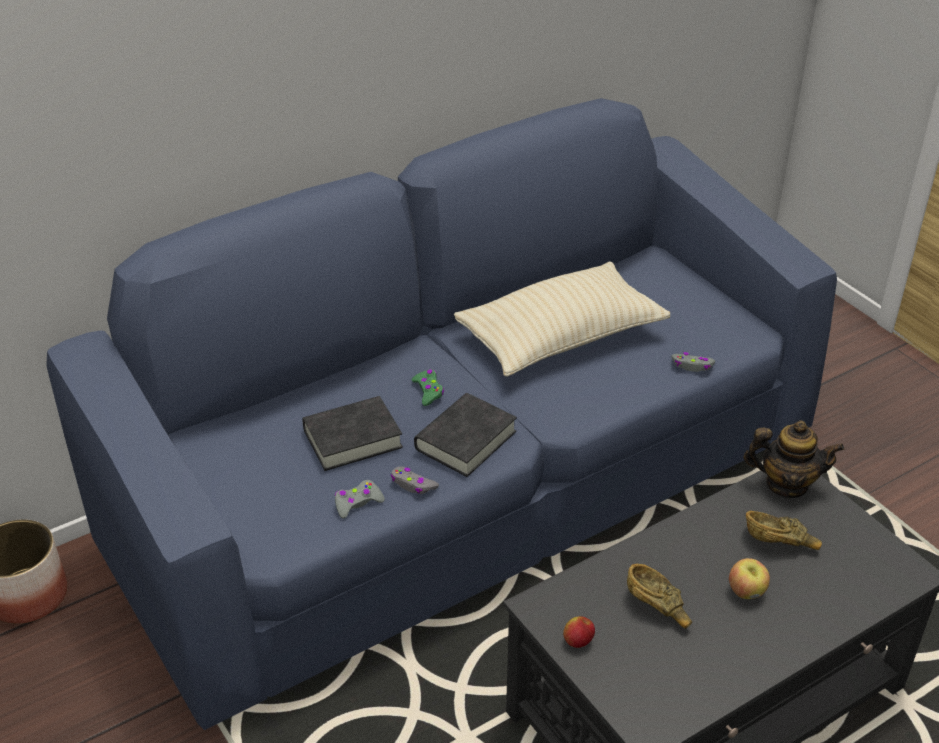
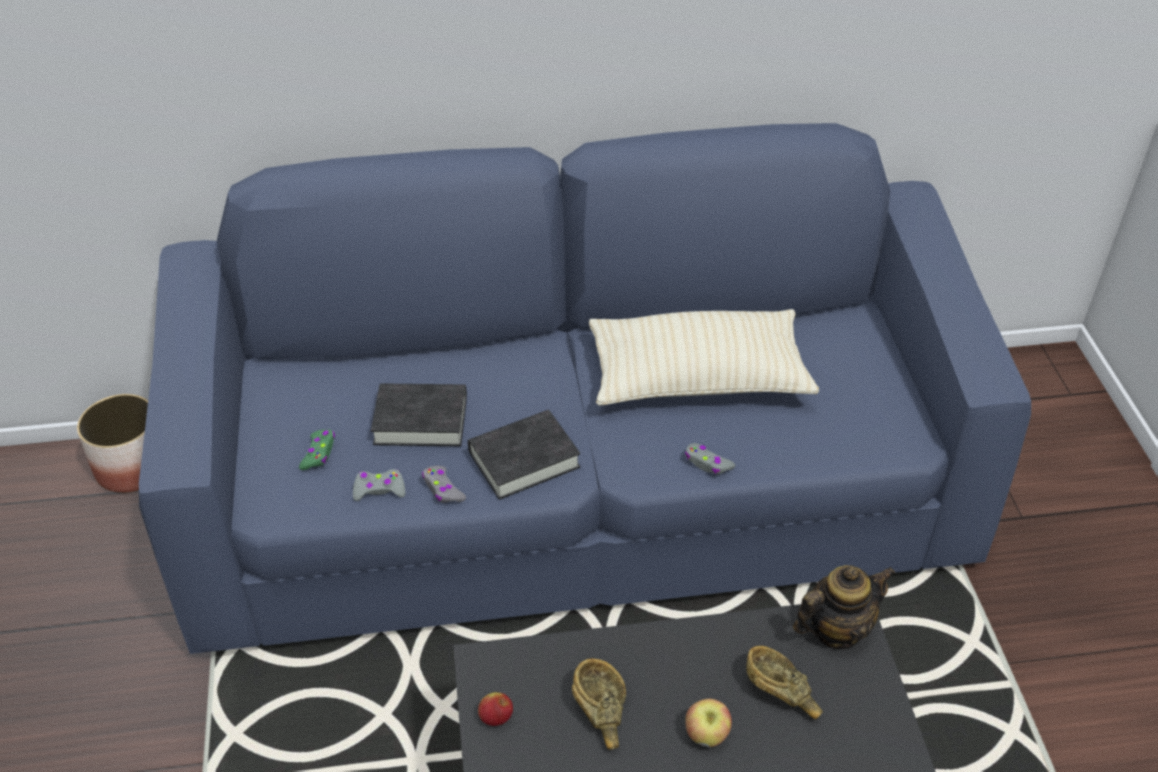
camera: 25 degrees right, 5 degrees up
green game controller [411,369,444,406] -> green game controller moved to [299,429,335,470]
grey game controller [671,352,715,372] -> grey game controller moved to [685,443,735,475]
teapot [743,420,845,498] -> teapot turned 60 degrees counterclockwise [793,565,895,649]

